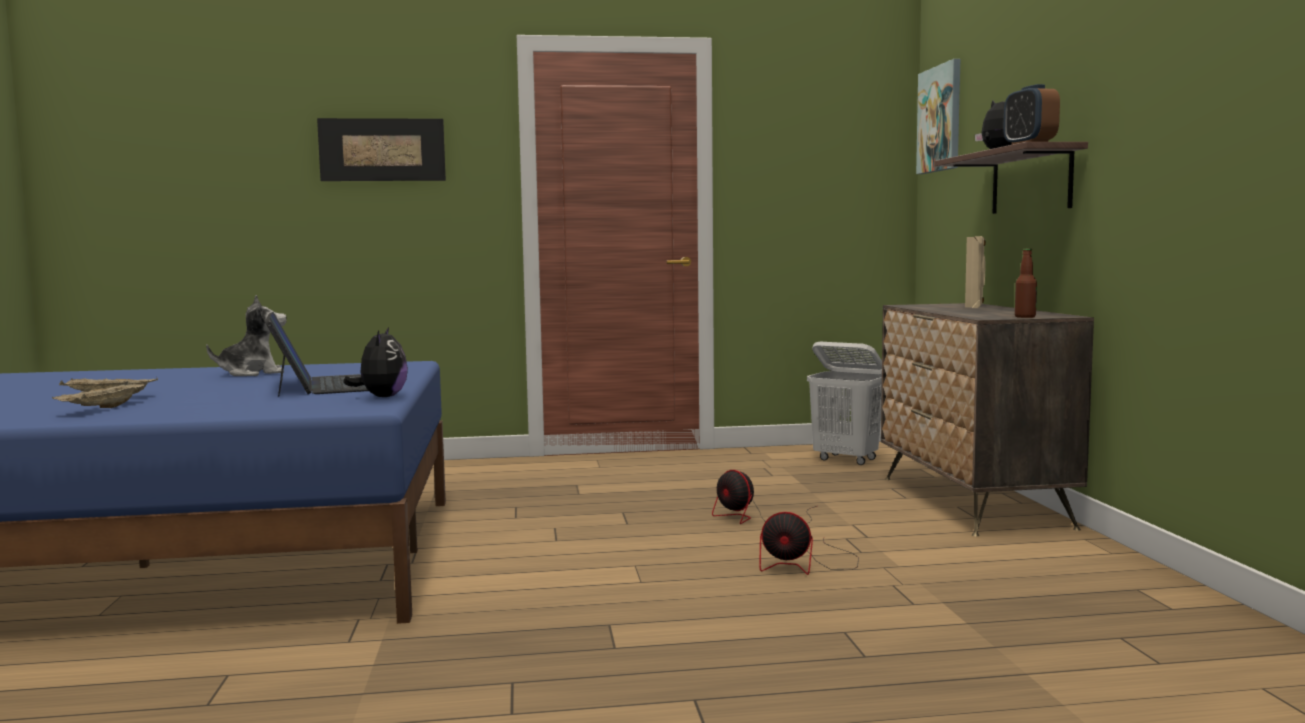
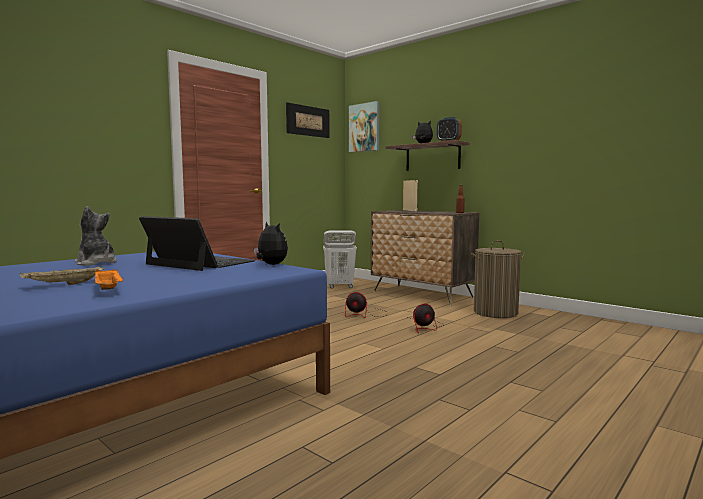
camera: 40 degrees left, 0 degrees up
beige tray [52,381,145,408] -> orange tray [95,269,123,290]
plush toy [206,295,287,376] -> plush toy turned 75 degrees counterclockwise [75,206,117,266]
picture [317,118,446,181] -> picture moved to [286,102,330,138]
none -> laundry basket [471,240,525,318]

